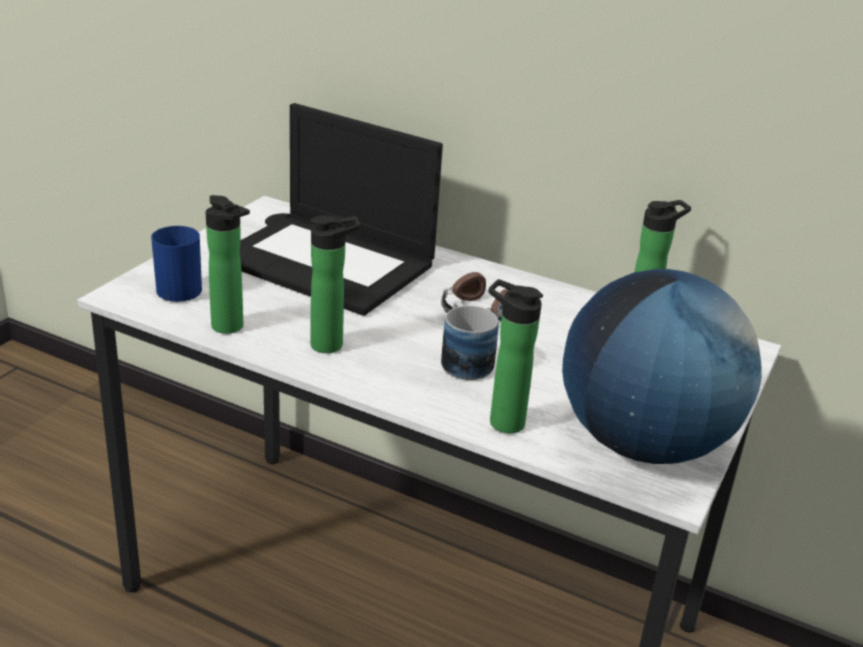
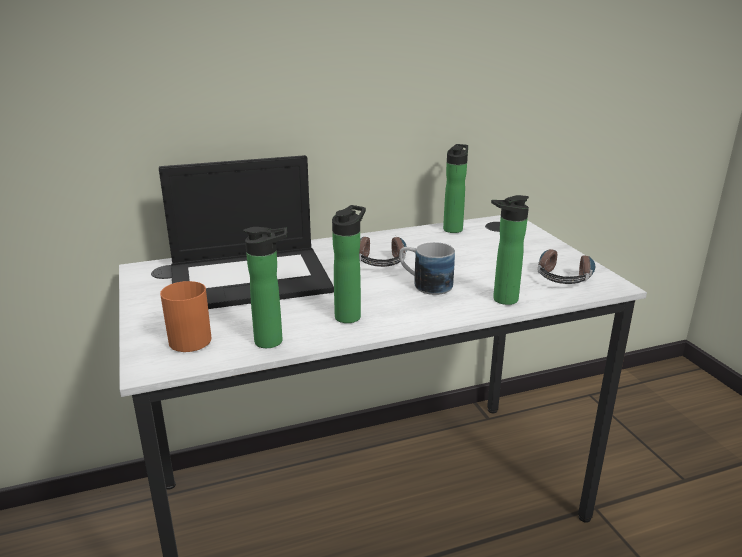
camera: 45 degrees left, 5 degrees down
blue mug [151,226,202,302] -> orange mug [160,281,211,352]
globe [562,269,762,464] -> headphones [538,249,595,284]

